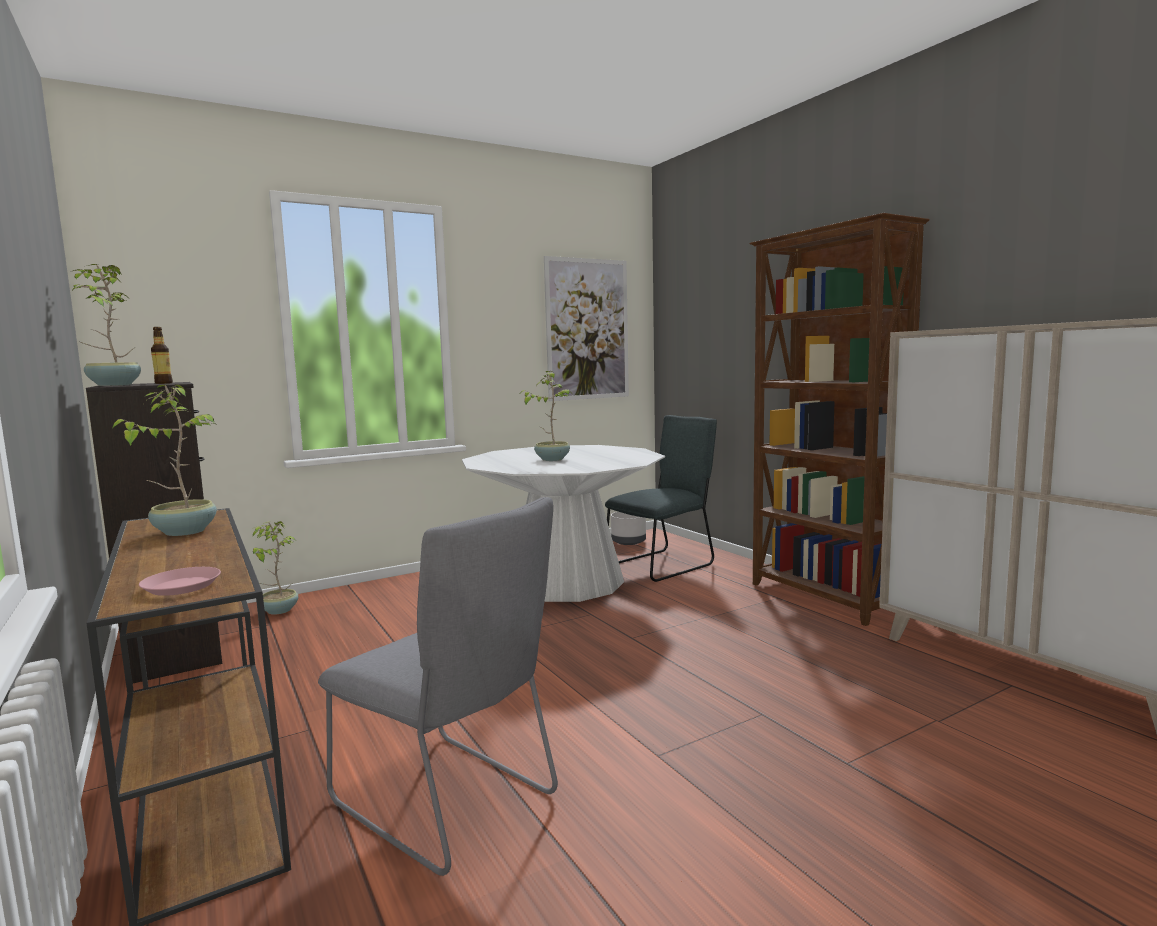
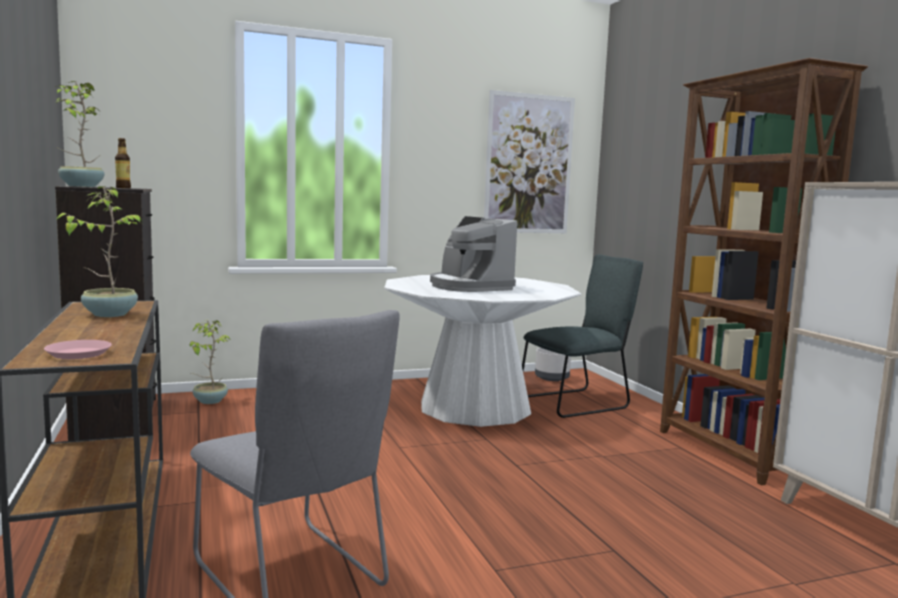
camera: 10 degrees right, 0 degrees up
potted plant [520,371,572,461] -> coffee machine [430,216,517,292]

